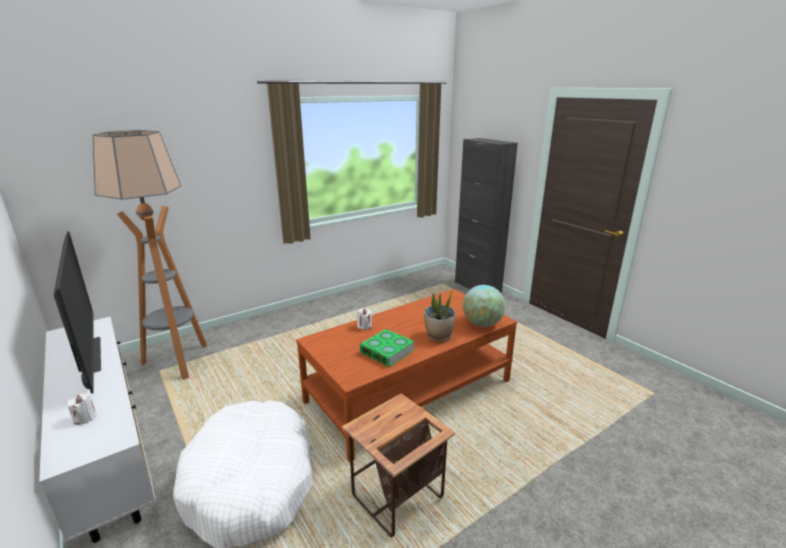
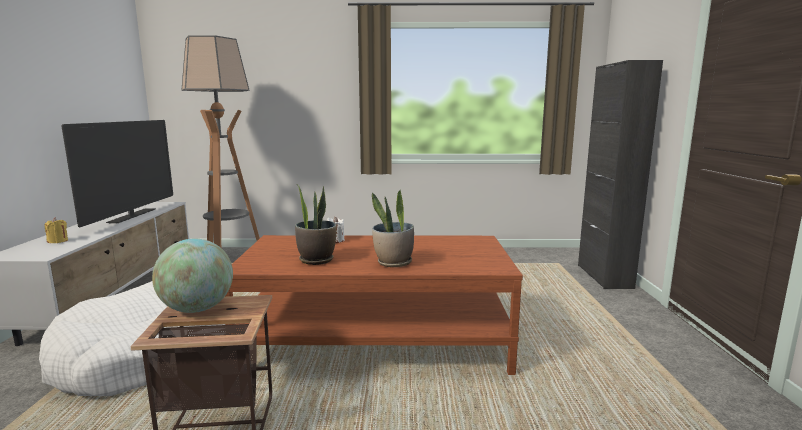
camera: 35 degrees right, 10 degrees down
white candle [68,393,96,425] -> yellow candle [44,218,68,243]
book [360,329,415,367] -> potted plant [295,185,337,265]
globe [463,285,505,327] -> globe moved to [152,239,233,313]

